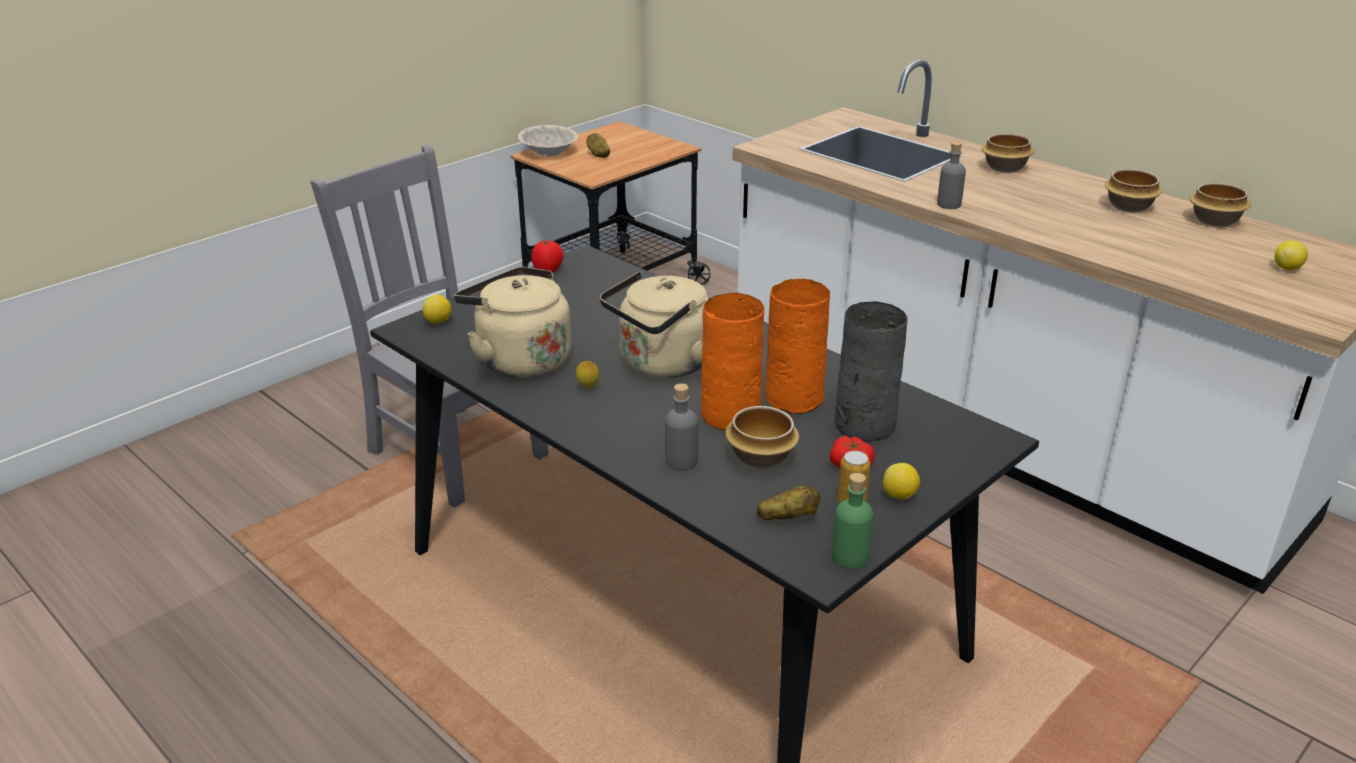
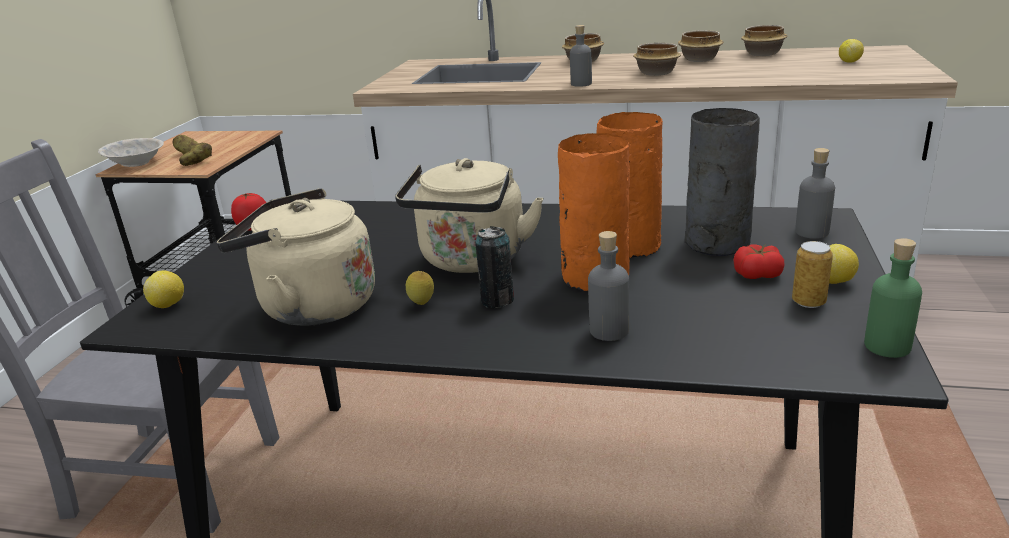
camera: 30 degrees left, 5 degrees down
bowl [725,406,799,469] -> bowl moved to [633,43,681,76]
potato [757,486,820,520] -> potato moved to [179,143,212,166]
none -> can [475,226,514,308]
none -> grey bottle [795,148,835,239]

